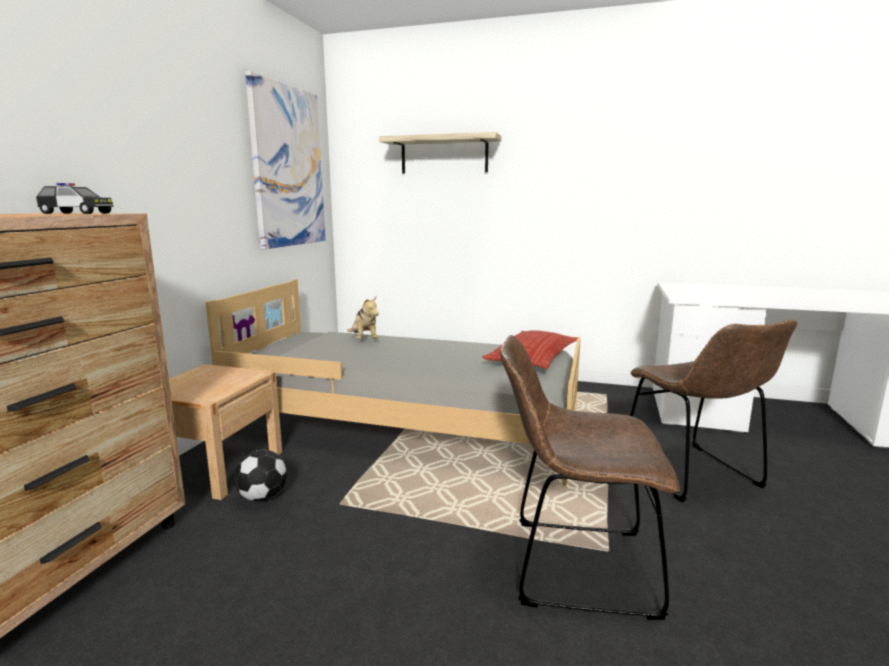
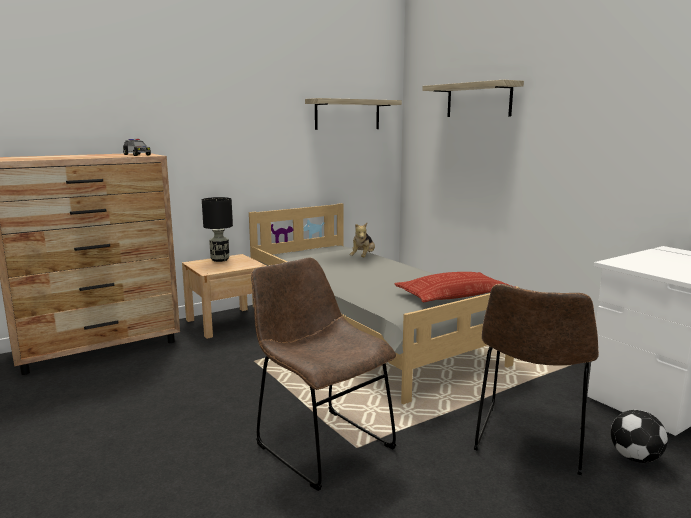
camera: 40 degrees right, 0 degrees up
football [234,450,287,501] -> football moved to [611,410,668,463]
picture [245,71,325,249] -> shelf [305,98,402,130]
none -> black table lamp [202,197,233,262]

